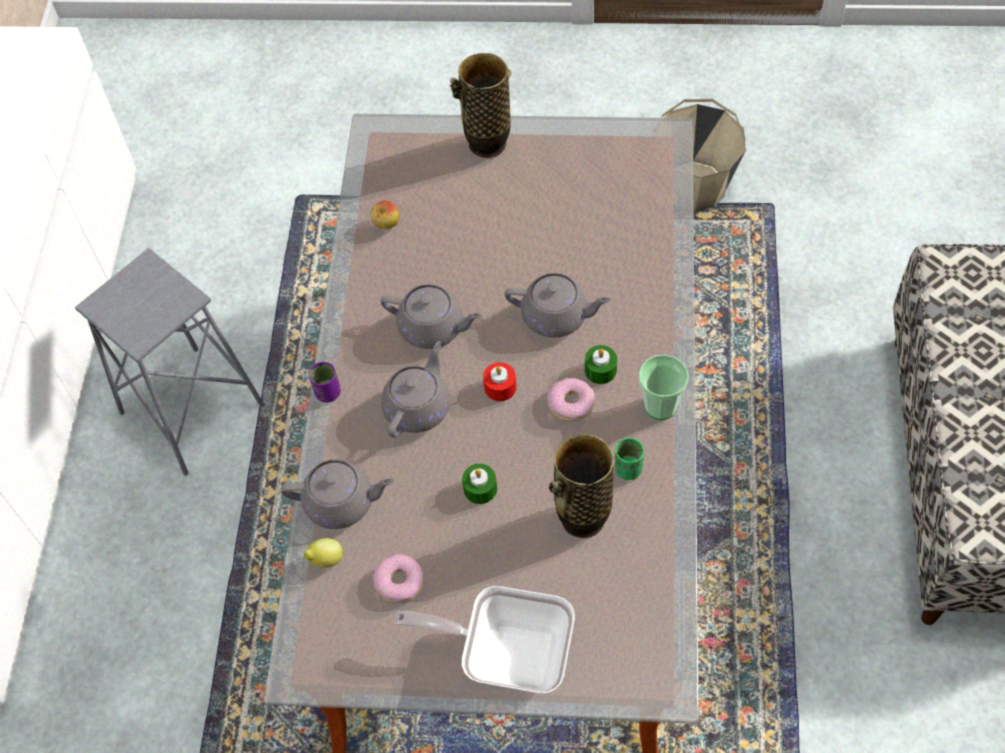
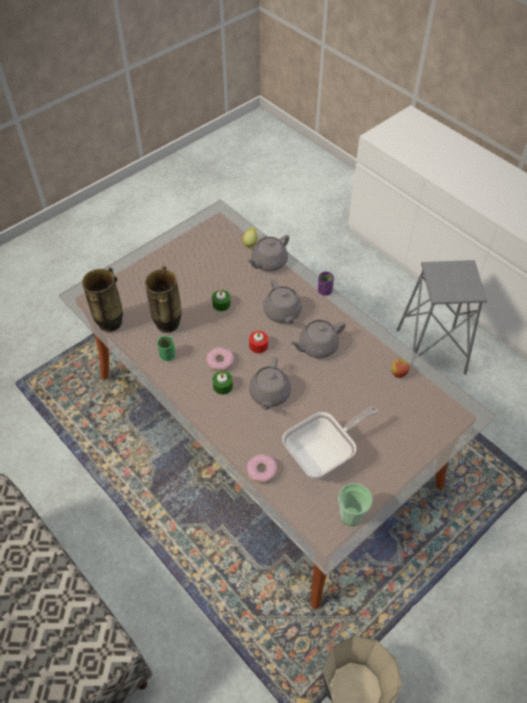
camera: 130 degrees right, 5 degrees down
donut [373,554,424,603] -> donut moved to [246,454,277,484]
frying pan [394,586,575,693] -> frying pan moved to [282,406,378,479]
vase [449,53,511,158] -> vase moved to [82,267,123,332]
grey teapot [504,273,611,338] -> grey teapot turned 45 degrees counterclockwise [249,357,291,410]
cup [638,355,689,420] -> cup moved to [338,483,373,526]

